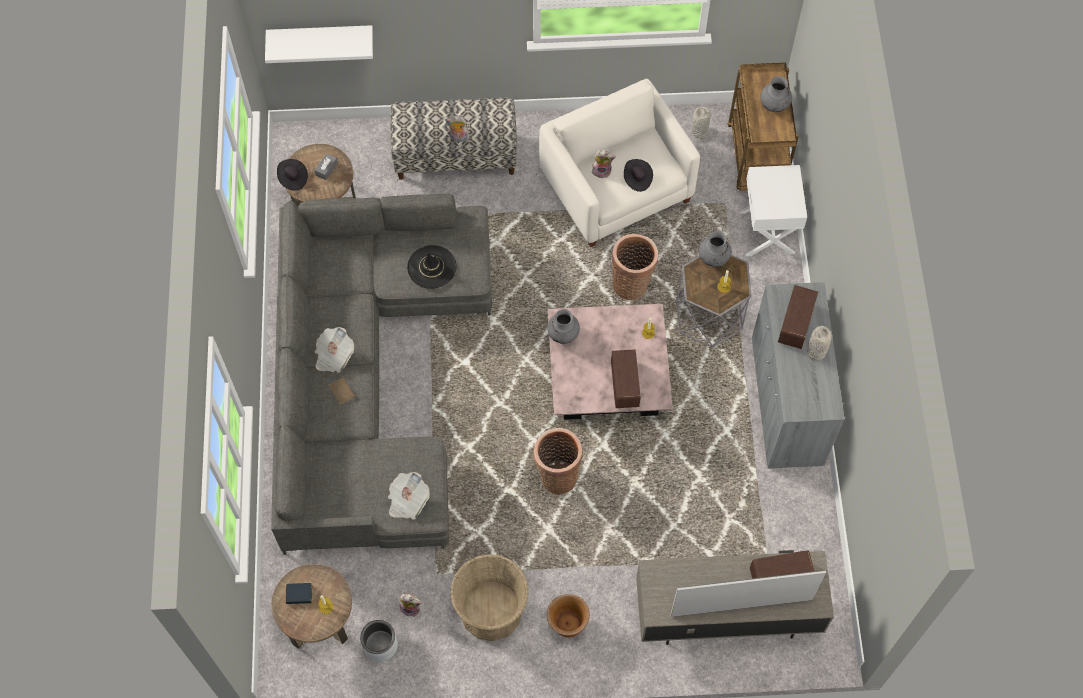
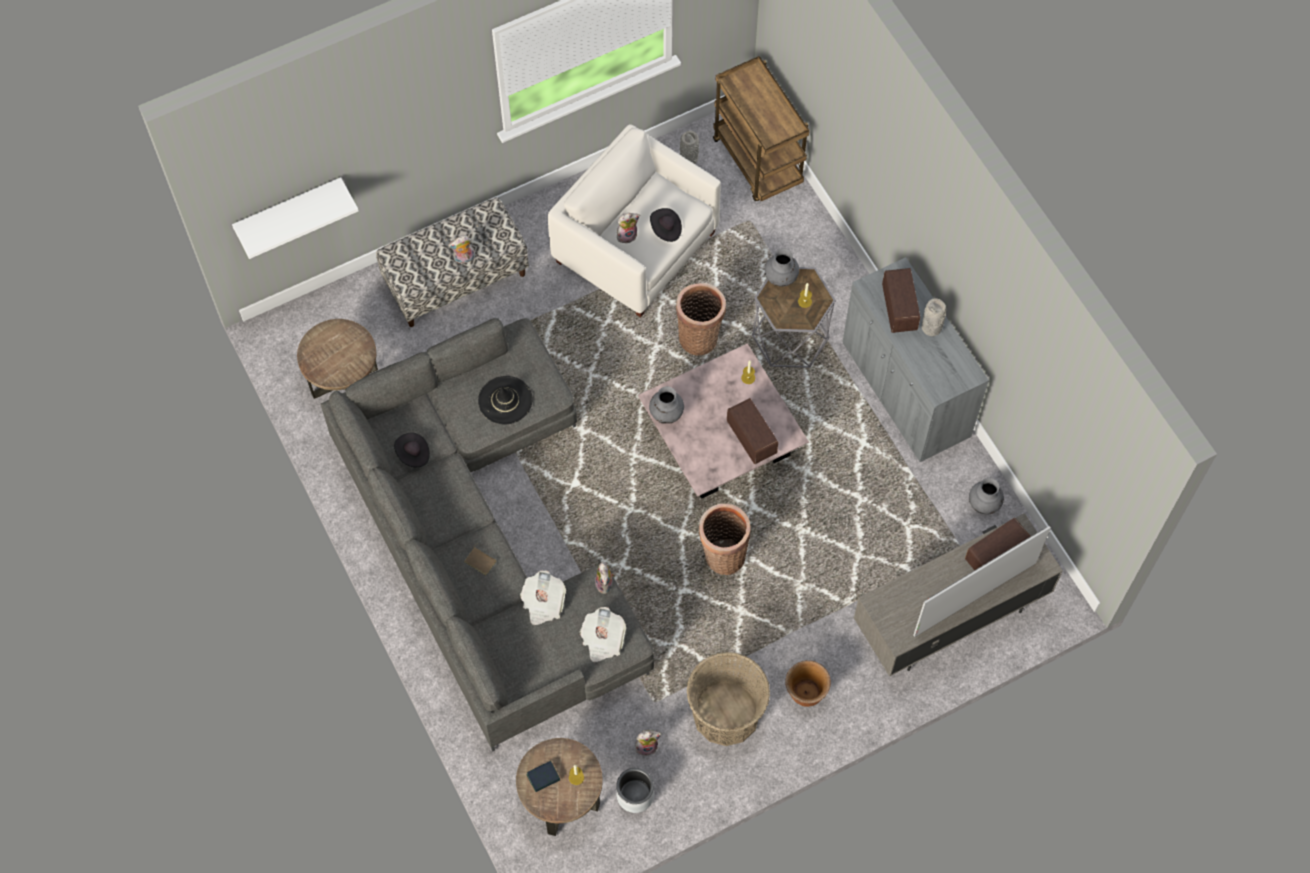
camera: 25 degrees left, 0 degrees up
black hat [277,159,308,191] -> black hat moved to [394,432,430,467]
grey tissue box [315,153,338,180] -> none
newspaper [315,327,354,373] -> newspaper moved to [520,570,566,625]
white nightstand [740,165,807,256] -> none
grey vase [760,76,792,112] -> grey vase moved to [969,478,1004,515]
none -> plush toy [595,562,615,594]

